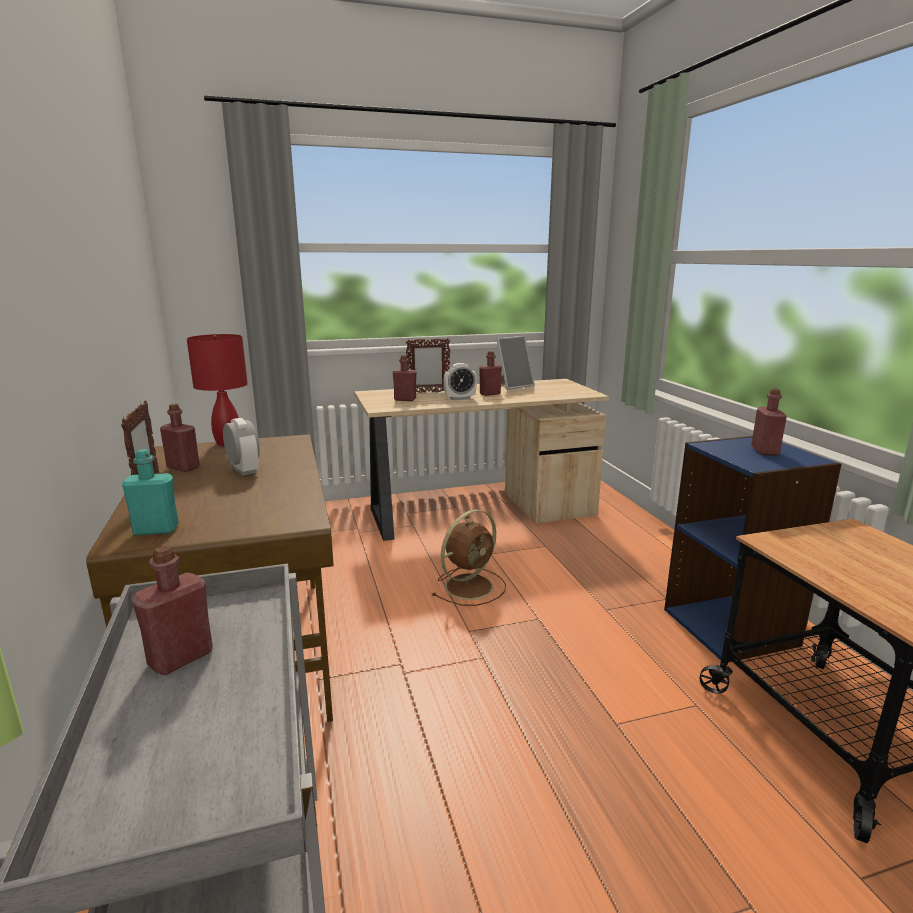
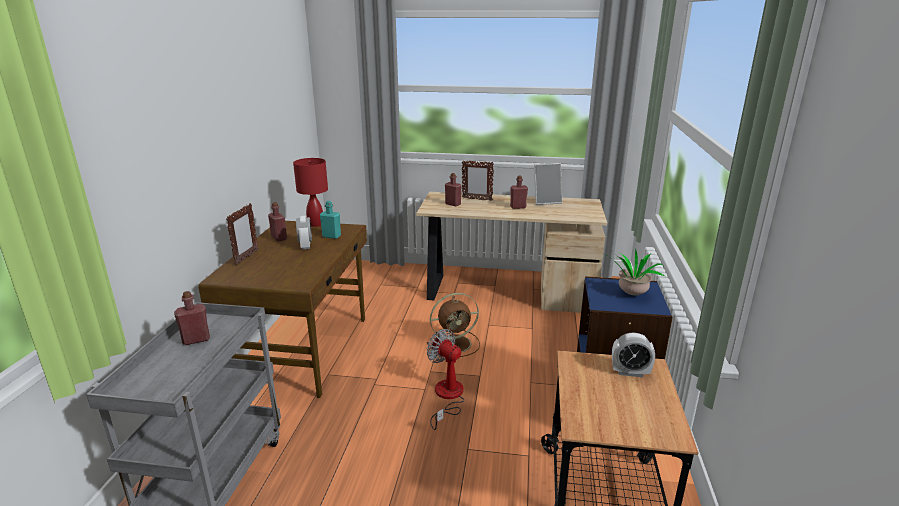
camera: 25 degrees right, 5 degrees up
turquoise bottle [122,449,179,535] -> turquoise bottle moved to [320,201,341,239]
alarm clock [444,363,477,400] -> alarm clock moved to [612,333,655,377]
red bottle [751,388,787,456] -> potted plant [605,249,665,295]
none -> fan [427,329,465,430]

